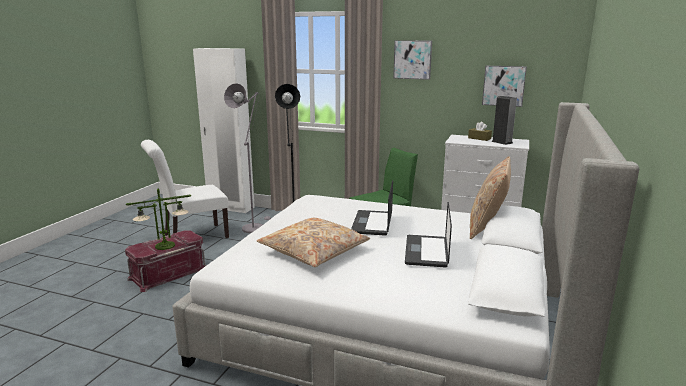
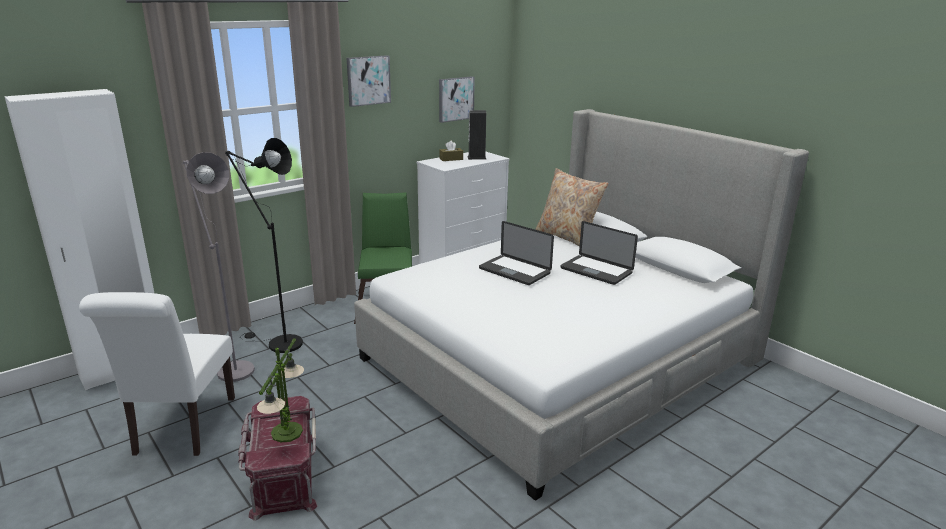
camera: 60 degrees left, 5 degrees up
beige pillow [257,217,370,267] -> none

